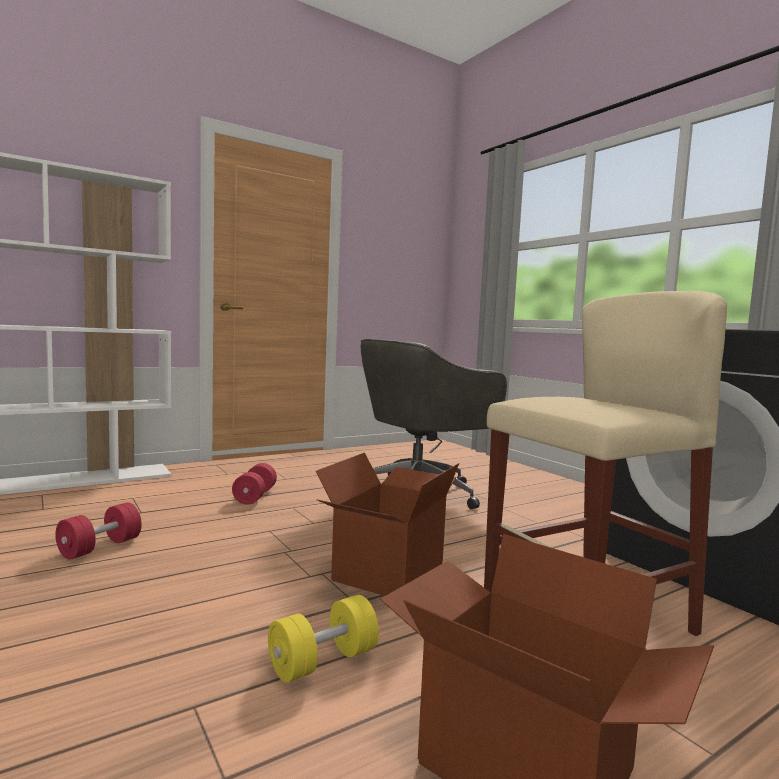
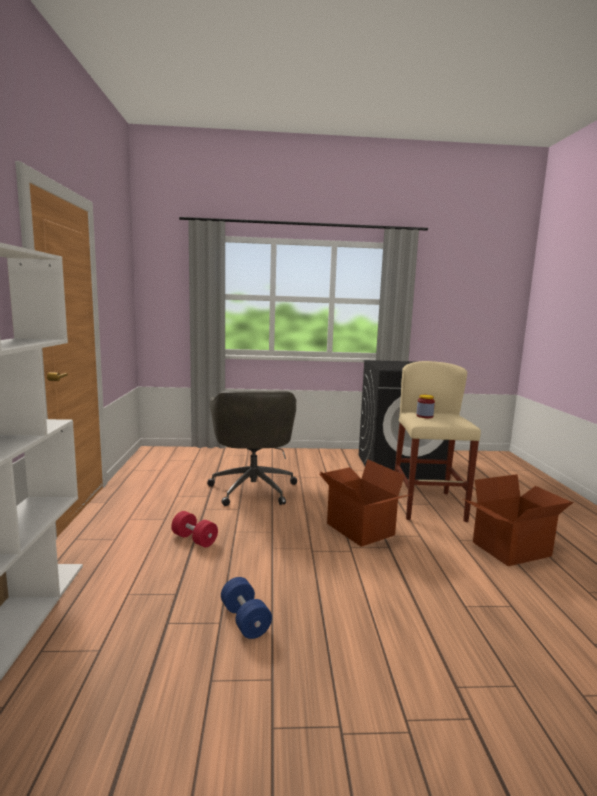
camera: 60 degrees left, 5 degrees up
red dumbbell [55,502,142,560] -> blue dumbbell [221,577,272,639]
yellow dumbbell [268,595,379,683] -> none
none -> jar [416,395,435,418]

